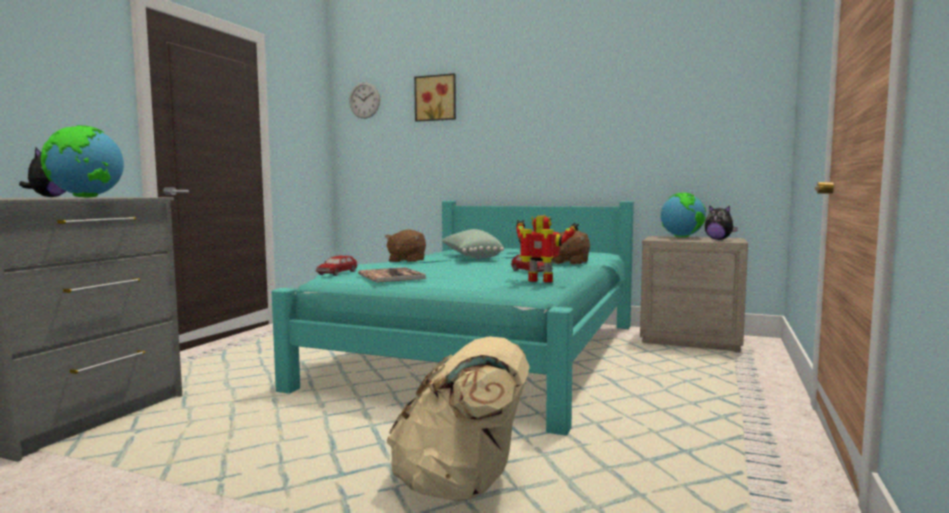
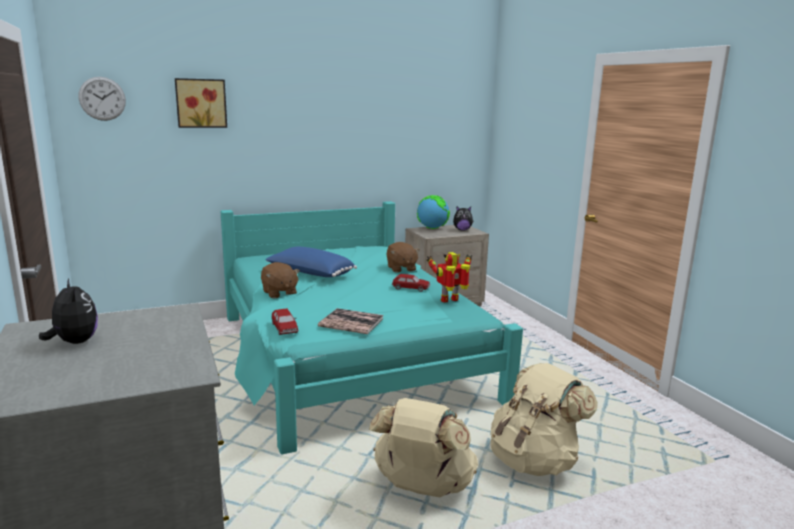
camera: 45 degrees left, 10 degrees up
globe [41,125,124,198] -> none
green pillow [442,229,504,259] -> blue pillow [266,247,357,277]
none -> beige backpack [369,398,478,497]

